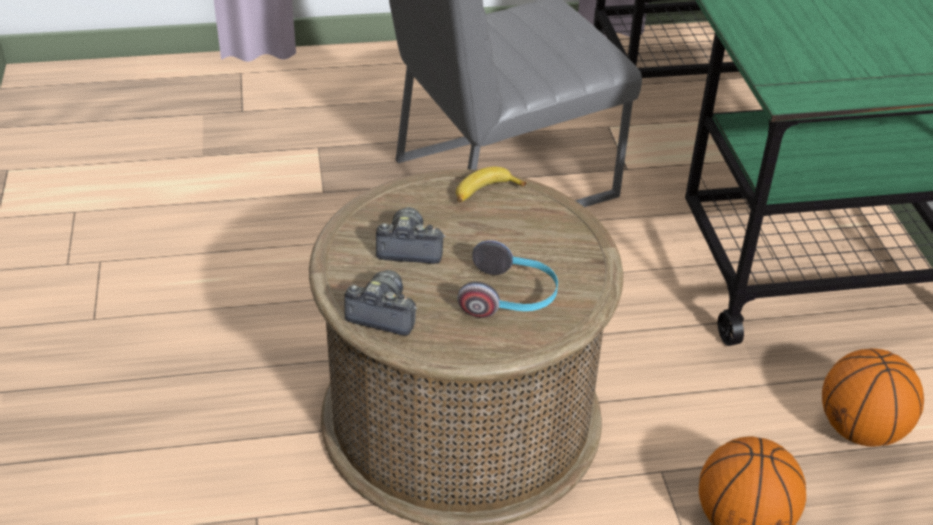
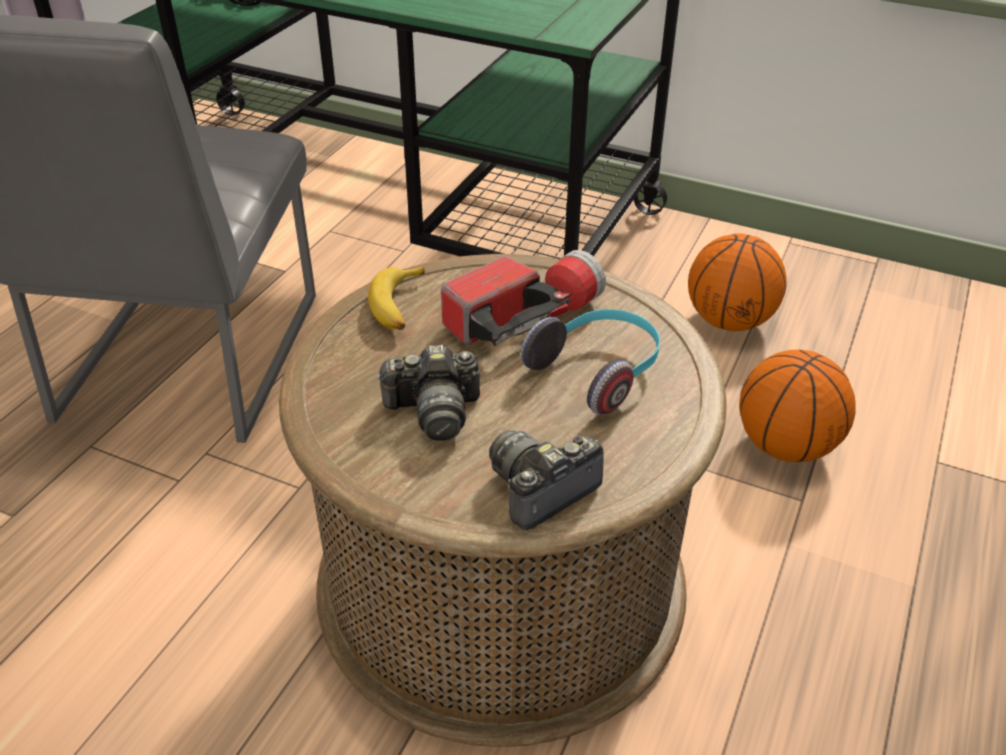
camera: 55 degrees left, 0 degrees up
camera [376,207,445,264] -> camera turned 135 degrees counterclockwise [376,345,480,441]
none -> flashlight [441,250,606,346]

